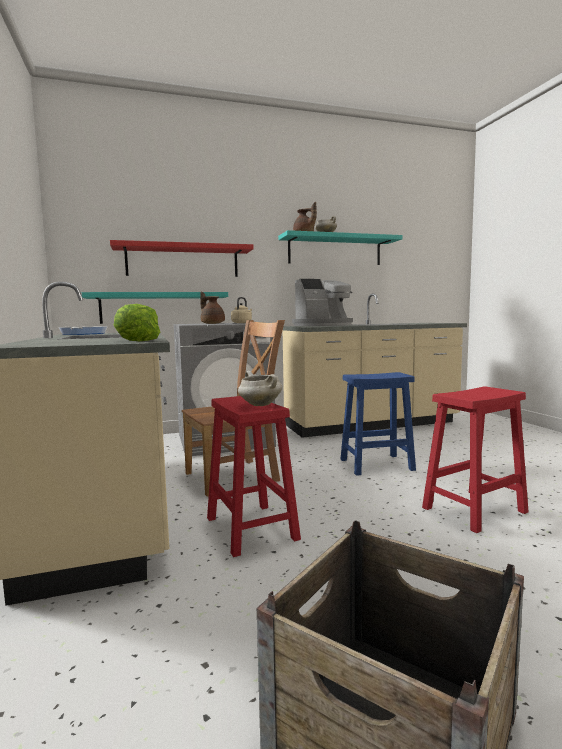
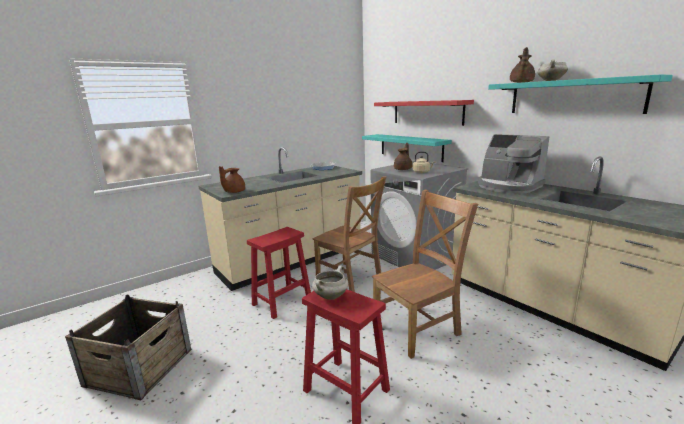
camera: 70 degrees right, 10 degrees up
lettuce [114,304,160,341] -> brown teapot [219,166,245,193]
white cooking pot [238,371,282,406] -> white cooking pot moved to [312,265,349,300]
blue stool [341,372,416,476] -> brown chair [372,190,478,359]

